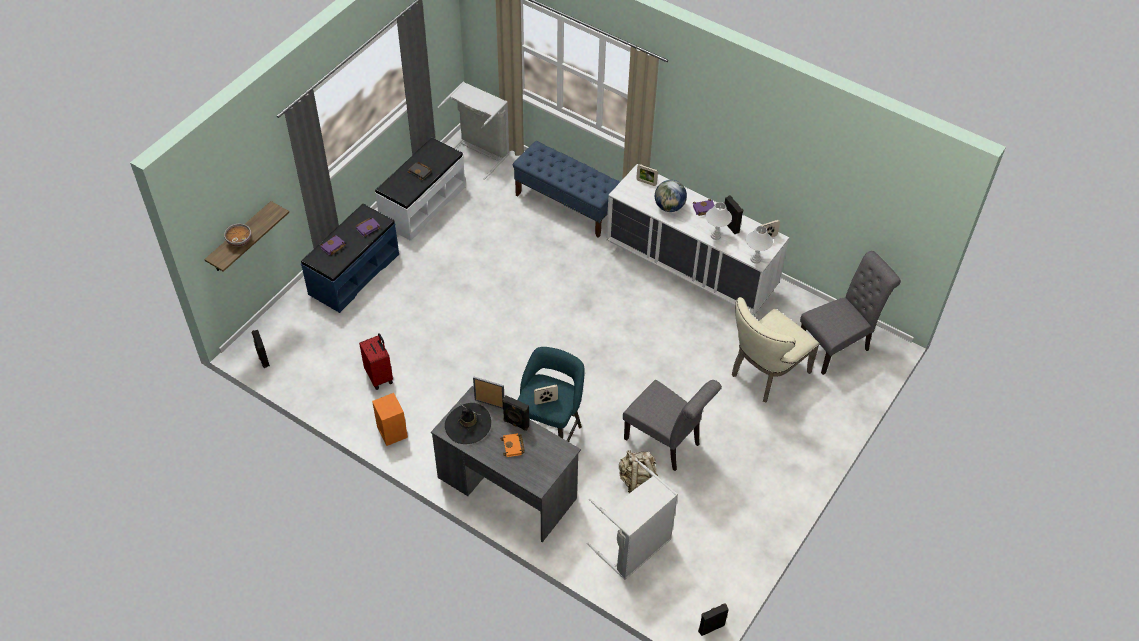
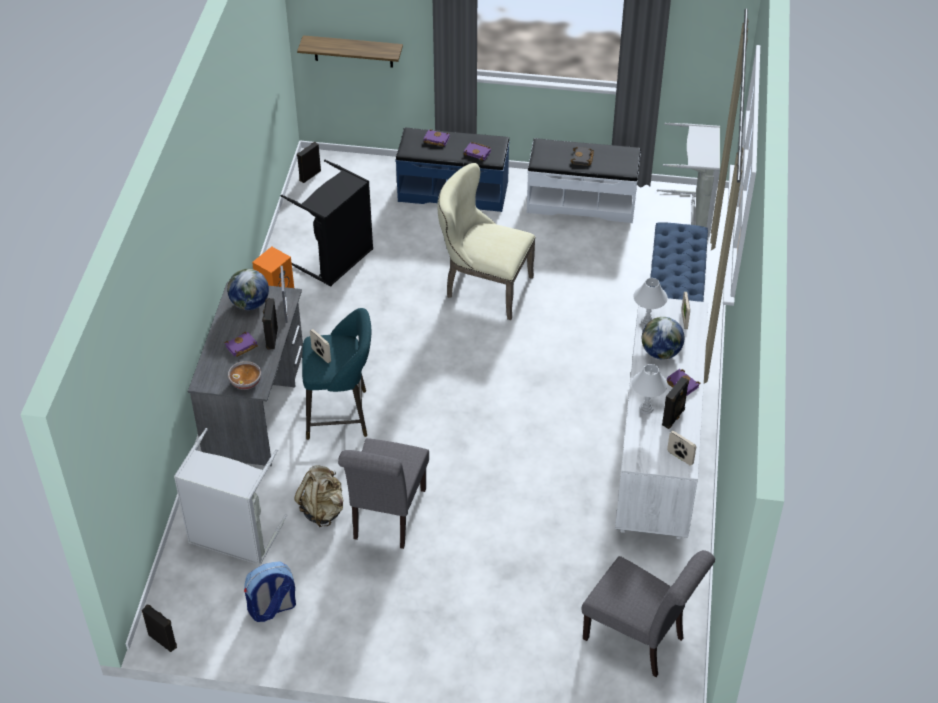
camera: 65 degrees right, 5 degrees down
bowl [224,224,251,247] -> bowl moved to [228,361,261,390]
red suitcase [359,333,393,390] -> black laundry basket [281,160,373,286]
black hat [445,403,491,444] -> globe [227,269,269,310]
orange book [500,433,525,457] -> purple book [225,332,258,357]
beige chair [732,297,819,403] -> beige chair moved to [437,163,536,320]
white table lamp [746,226,773,264] -> white table lamp moved to [633,278,668,326]
none -> backpack [244,561,296,622]

